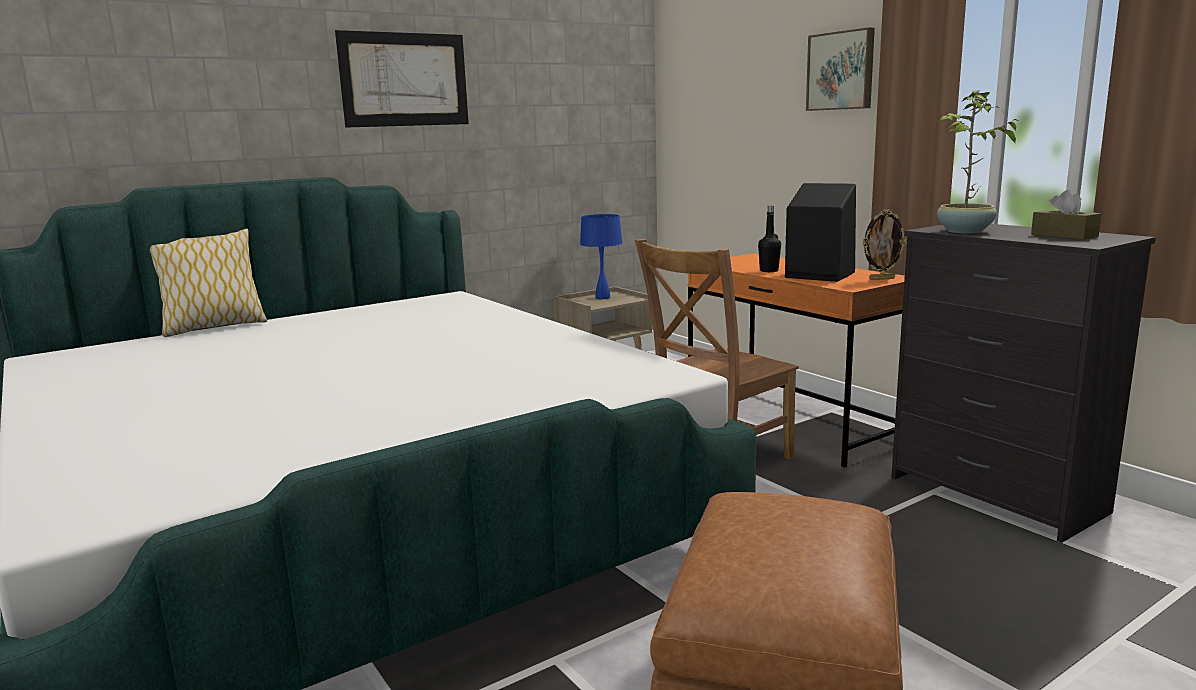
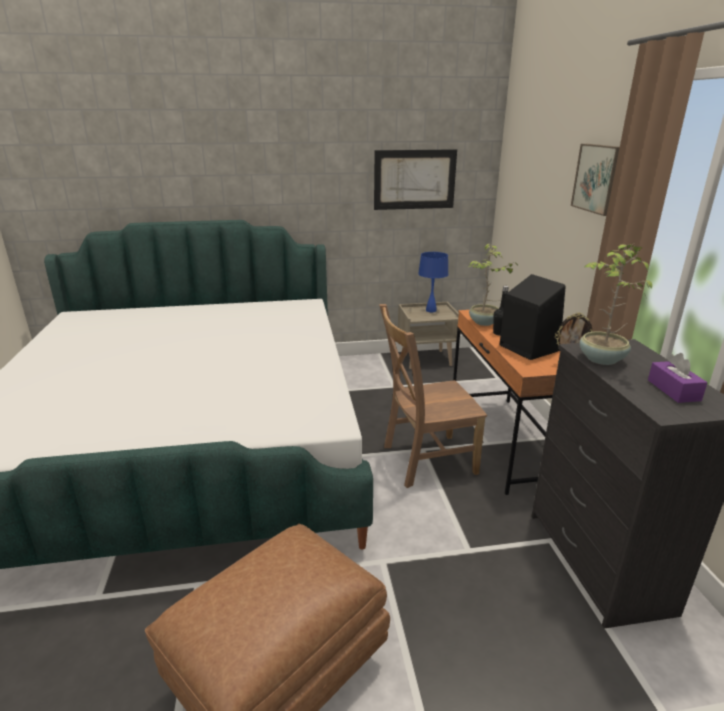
camera: 25 degrees right, 10 degrees up
pillow [150,229,267,337] -> none
picture [335,30,469,128] -> picture moved to [374,149,457,210]
brown tissue box [1031,190,1101,240] -> purple tissue box [648,353,708,403]
none -> potted plant [469,244,518,326]

